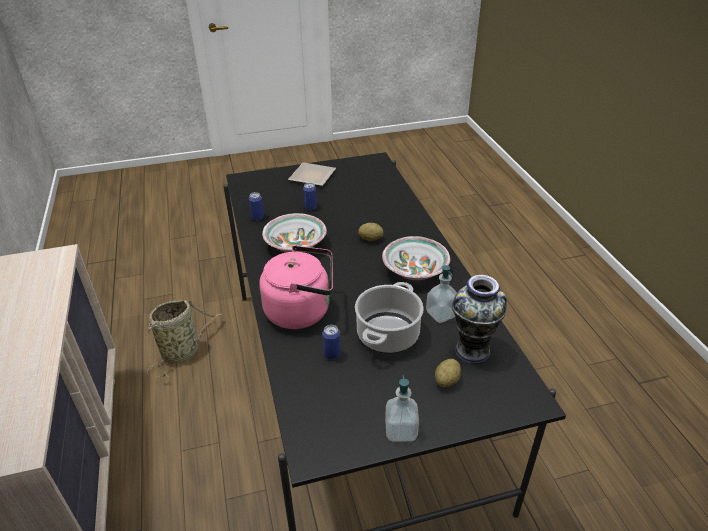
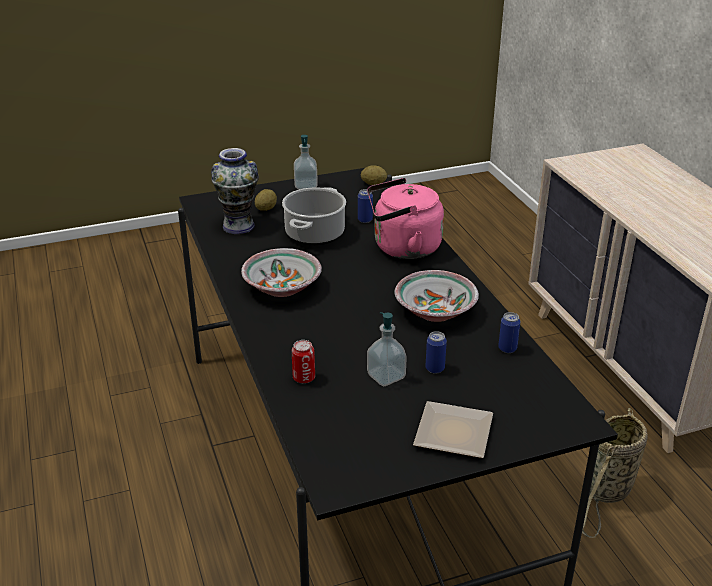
camera: 175 degrees right, 5 degrees down
potato [358,223,384,241] -> potato moved to [361,166,387,185]
soap dispenser [426,265,457,323] -> soap dispenser moved to [367,312,407,386]
none -> can [292,340,315,383]

